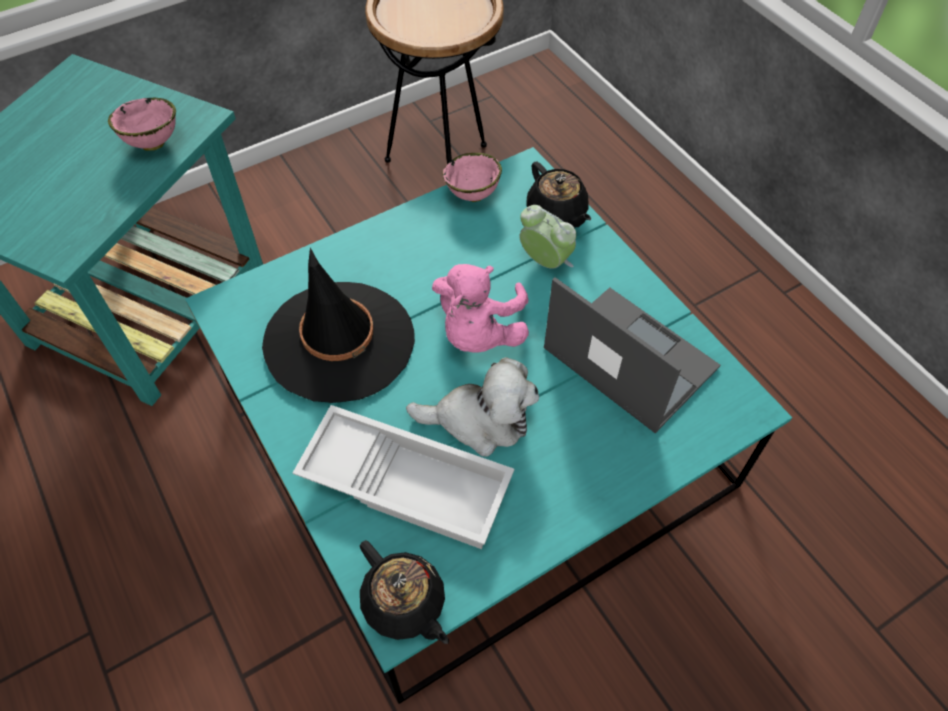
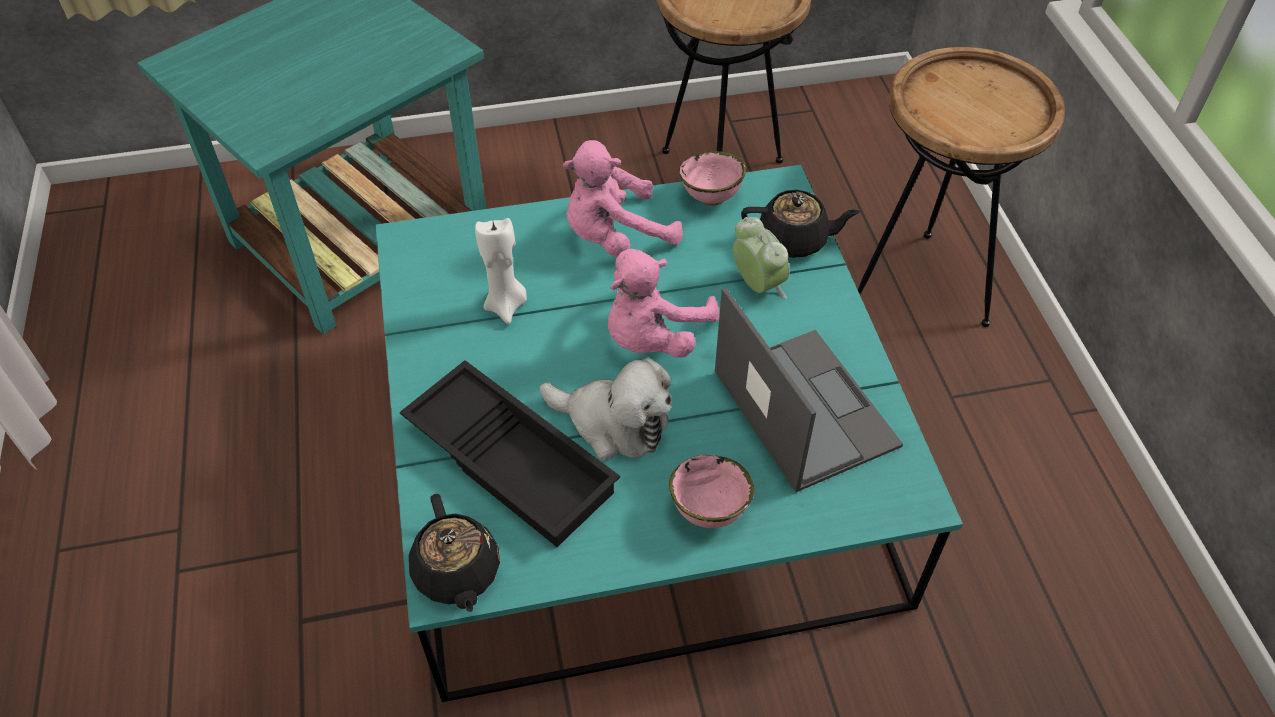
camera: 20 degrees right, 5 degrees down
pink bowl [108,98,176,151] -> pink bowl moved to [669,455,754,528]
black hat [262,248,415,403] -> white candle [475,218,527,324]
white tray [293,405,514,549] -> black tray [400,360,620,547]
black teapot [526,162,591,228] -> black teapot turned 75 degrees counterclockwise [741,190,860,258]
none -> pink plush toy [563,140,683,257]
none -> brown side table [858,47,1065,327]

